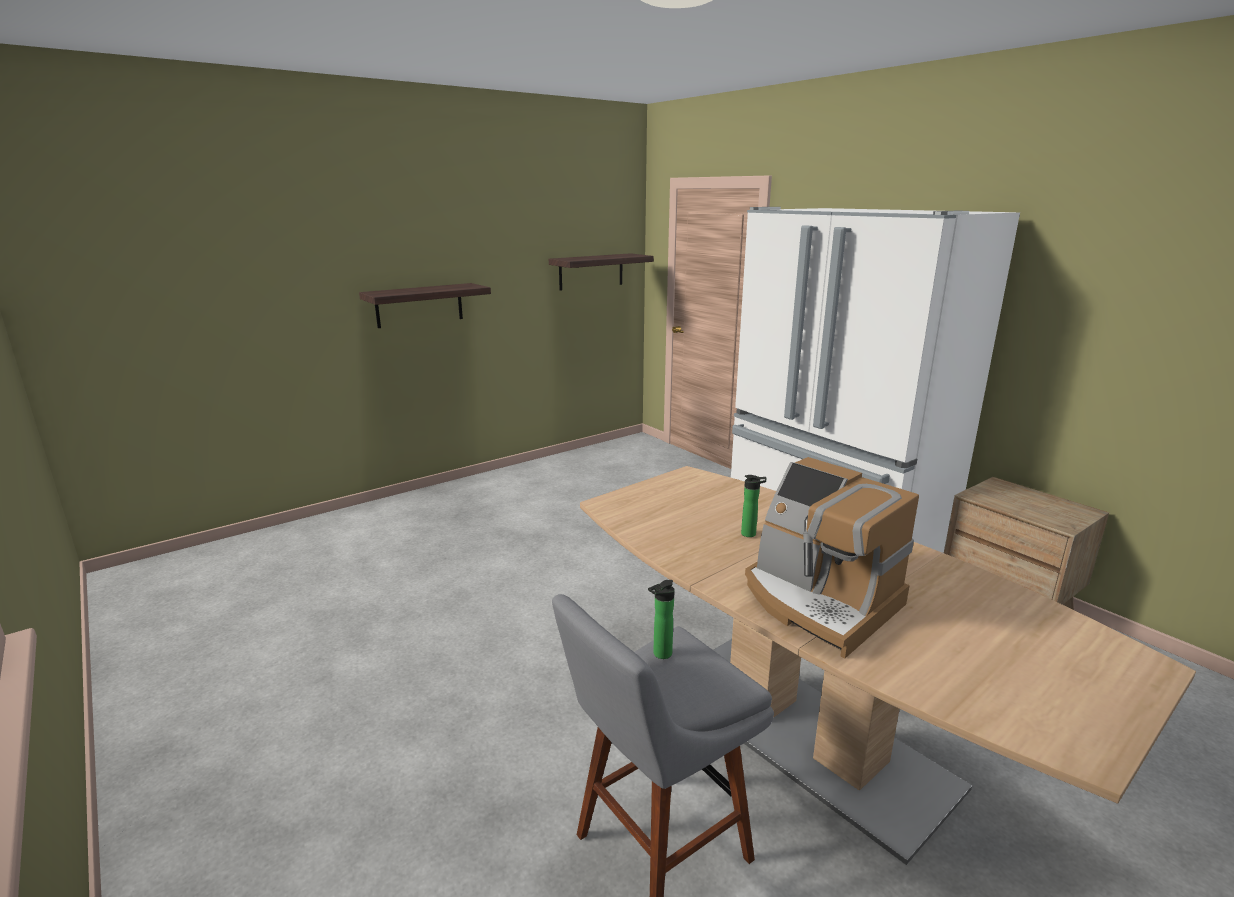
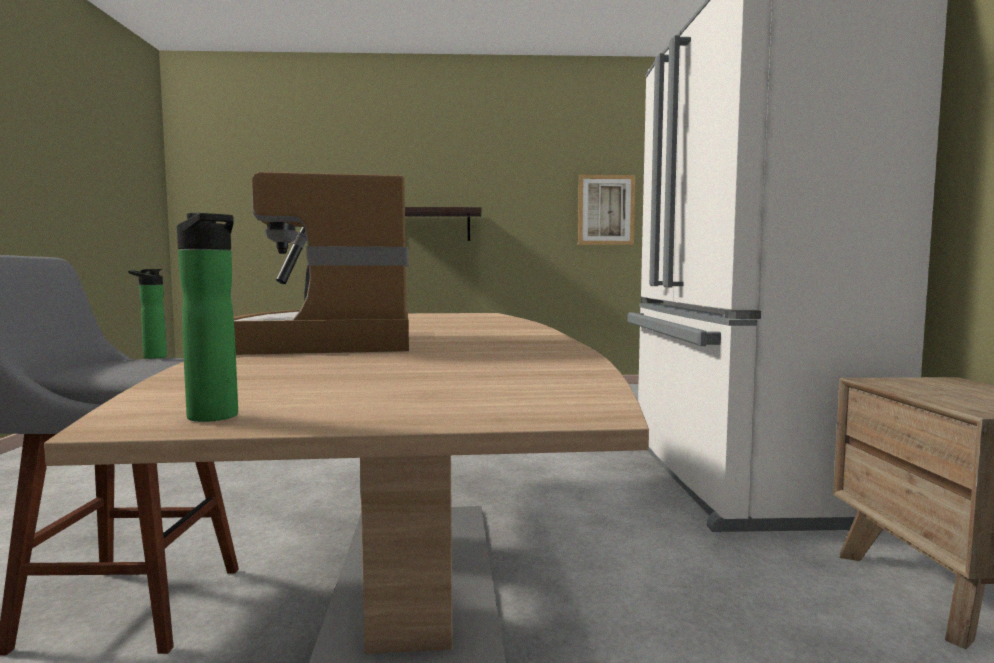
camera: 35 degrees right, 15 degrees down
shelf [549,253,654,291] -> picture [578,175,636,245]
bottle [741,475,766,537] -> bottle moved to [177,213,238,422]

